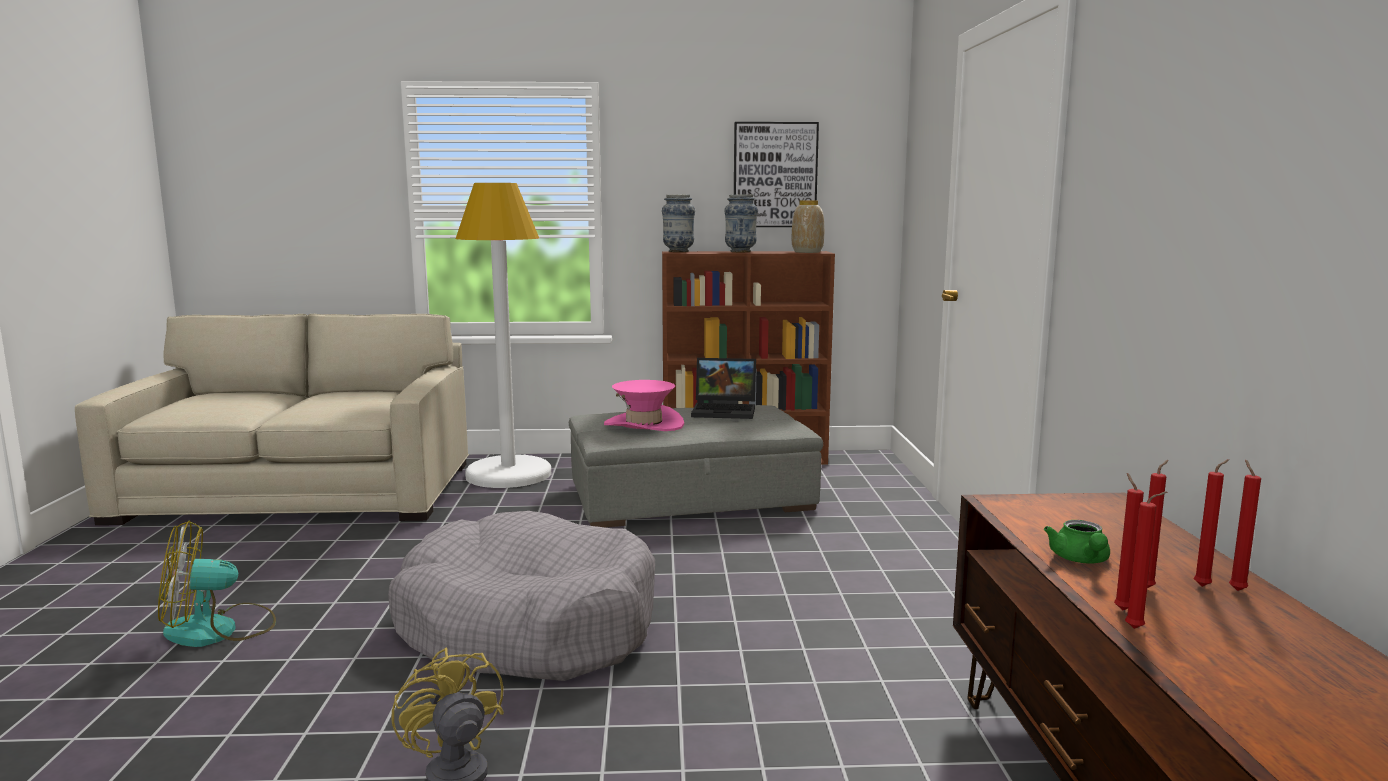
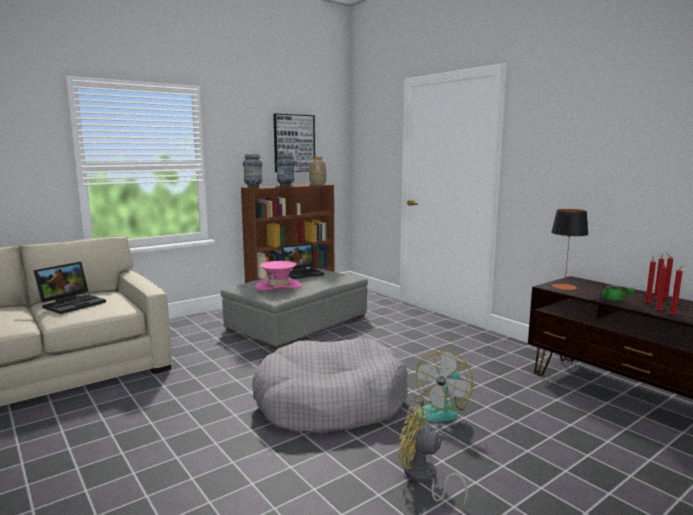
camera: 35 degrees left, 0 degrees up
fan [158,520,276,647] -> fan moved to [414,349,473,422]
white floor lamp [456,183,551,488] -> none
none -> laptop [33,262,106,314]
none -> table lamp [551,209,589,290]

